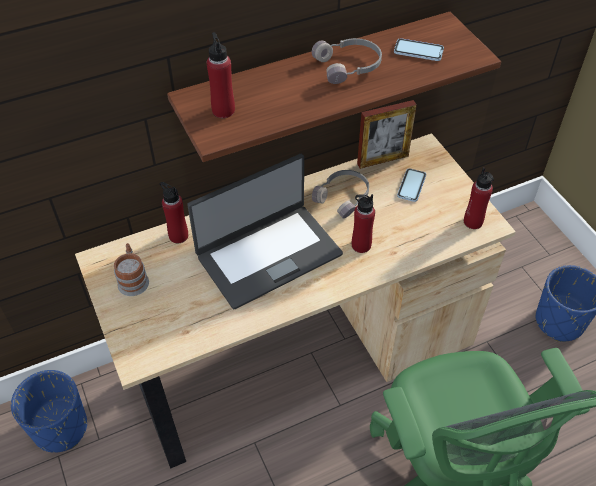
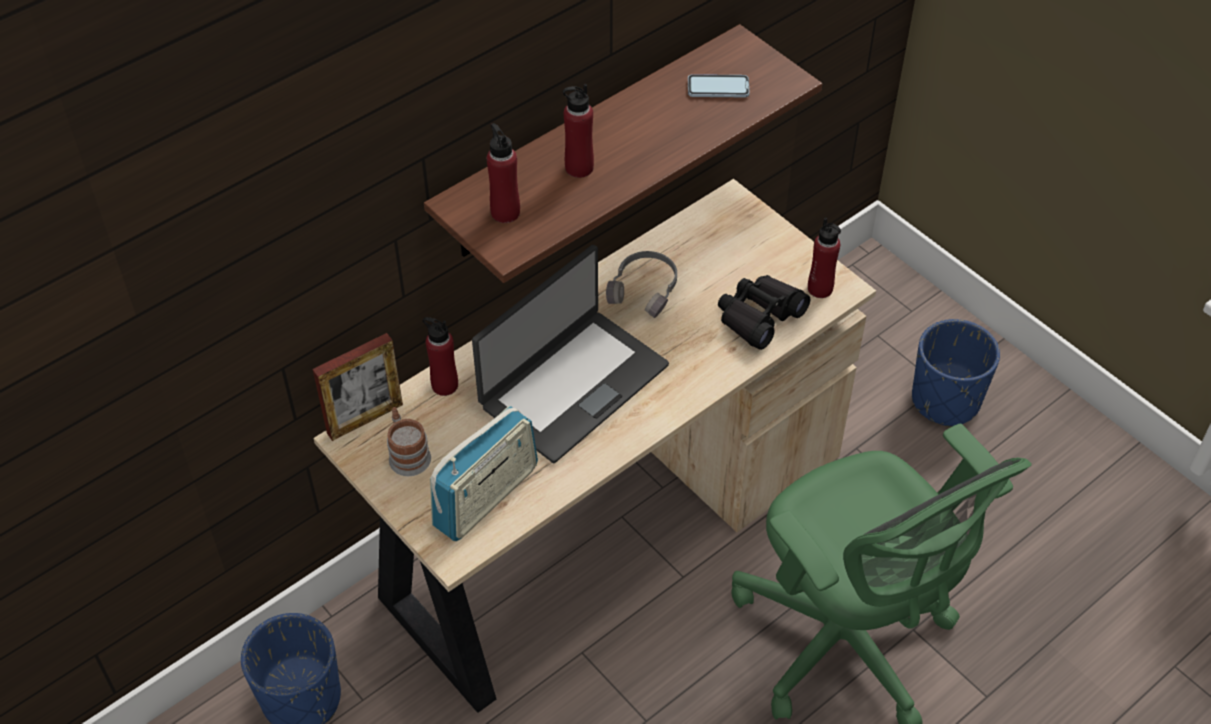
camera: 15 degrees left, 0 degrees up
grey headphones [312,38,382,84] -> none
red bottle [352,194,375,253] -> red bottle moved to [563,84,594,178]
picture frame [357,100,417,169] -> picture frame moved to [313,333,403,441]
phone [397,168,426,202] -> none
none -> radio [430,406,538,541]
none -> black binoculars [718,275,810,350]

